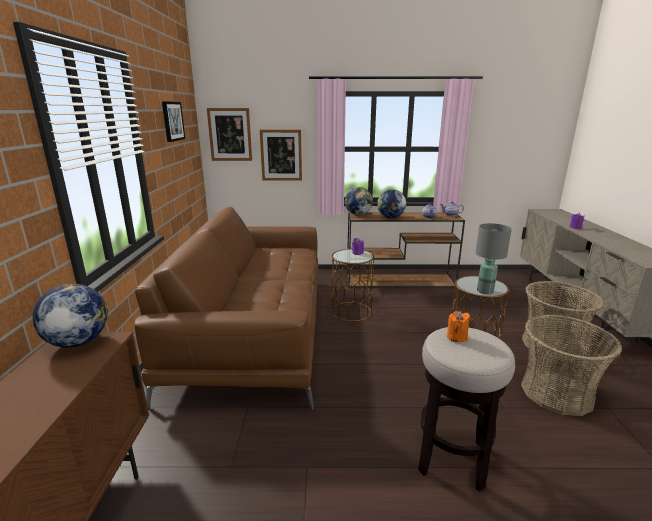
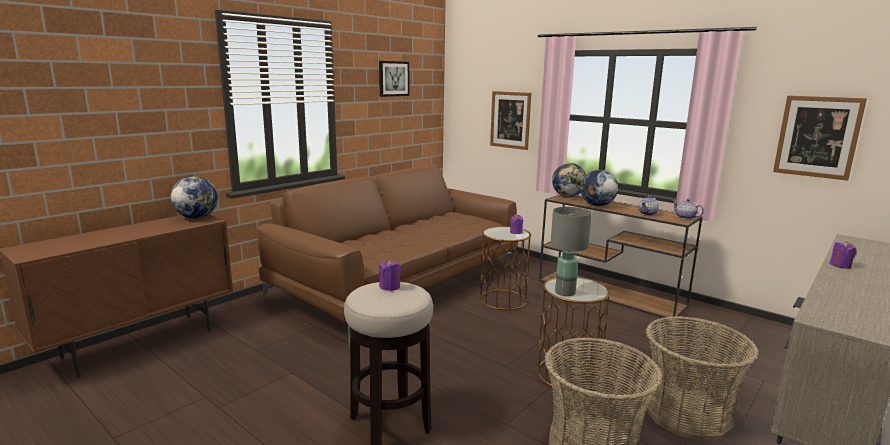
camera: 40 degrees right, 5 degrees down
picture [207,108,252,161] -> picture moved to [773,95,867,181]
orange candle [447,311,470,343] -> purple candle [379,260,401,291]

